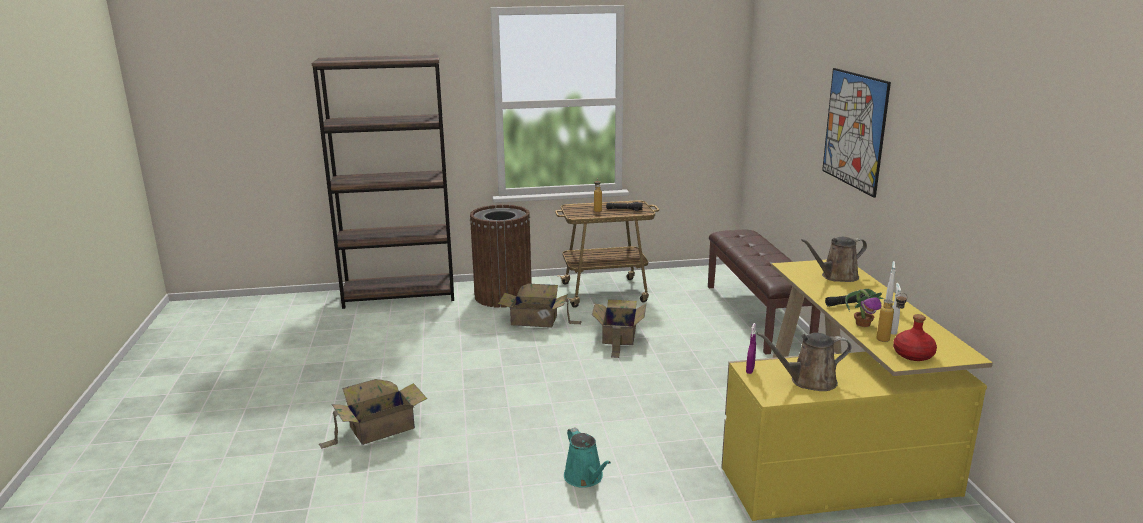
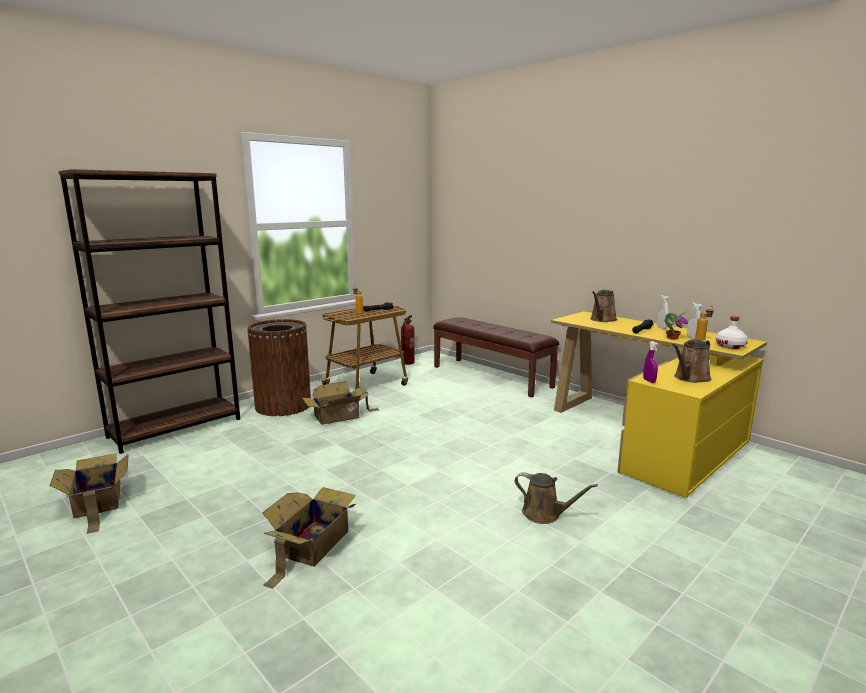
camera: 35 degrees left, 5 degrees down
turquoise watering can [564,427,611,488] -> brown watering can [515,472,598,524]
cardboard box [592,299,646,358] -> cardboard box moved to [50,453,129,534]
picture [822,68,891,198] -> none
red bottle [893,314,937,361] -> white bottle [716,316,748,349]
none -> fire extinguisher [401,315,415,365]

